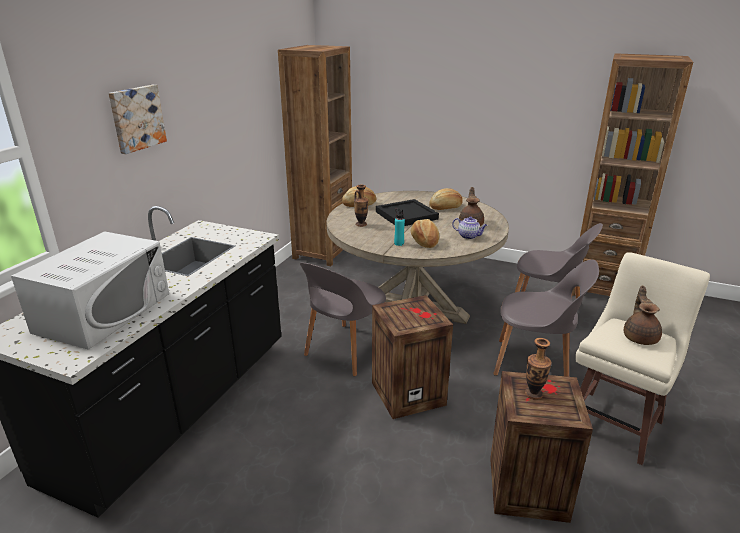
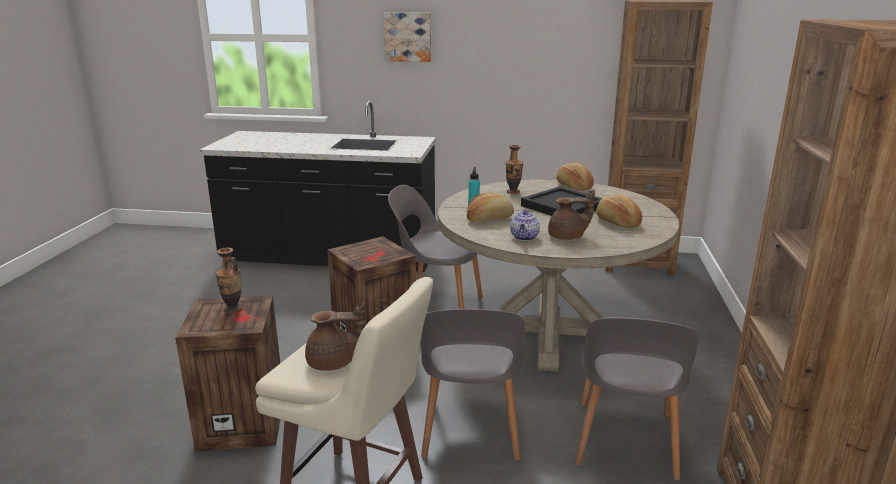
camera: 75 degrees right, 5 degrees down
white microwave [11,231,169,350] -> none

